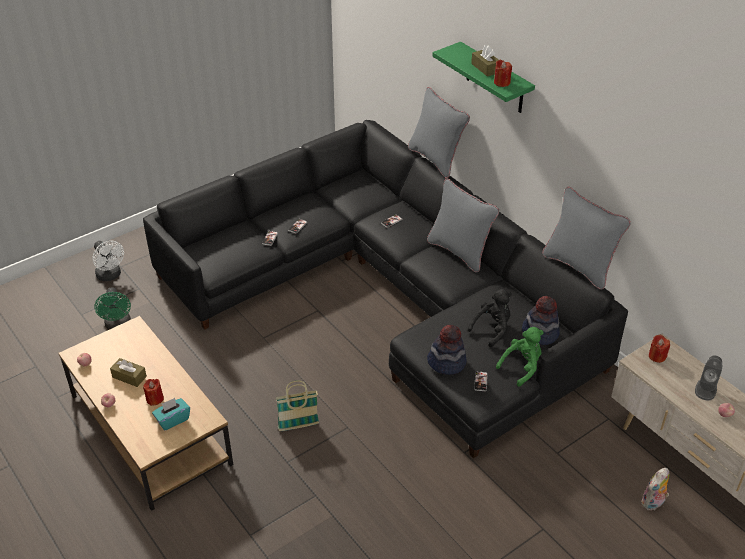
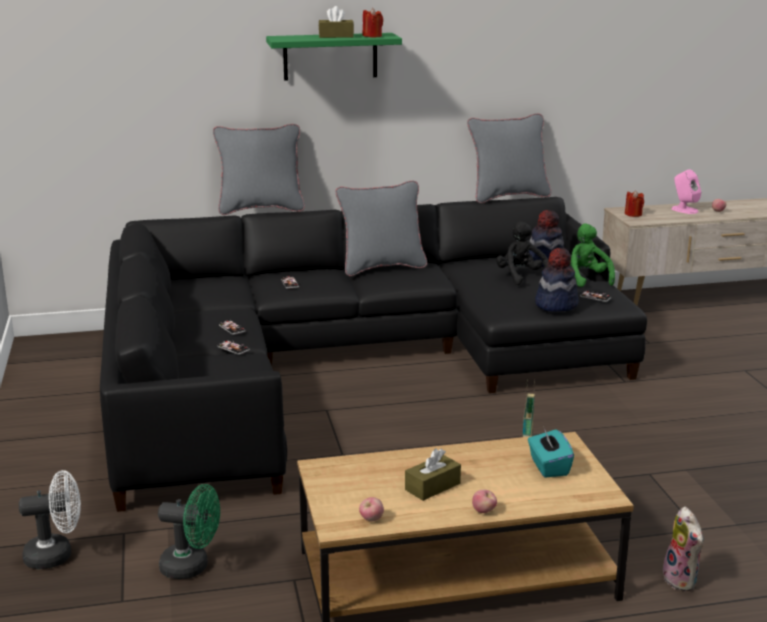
camera: 65 degrees left, 20 degrees down
red candle [143,379,164,406] -> none
plush toy [641,468,669,511] -> plush toy moved to [663,507,703,591]
grey speaker [695,355,722,401] -> pink speaker [671,169,701,214]

